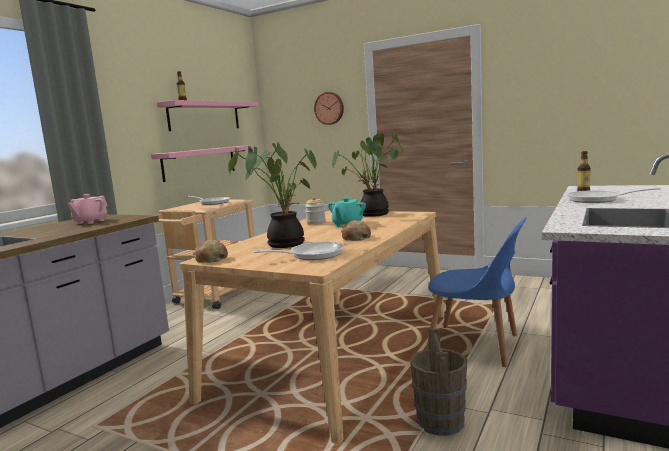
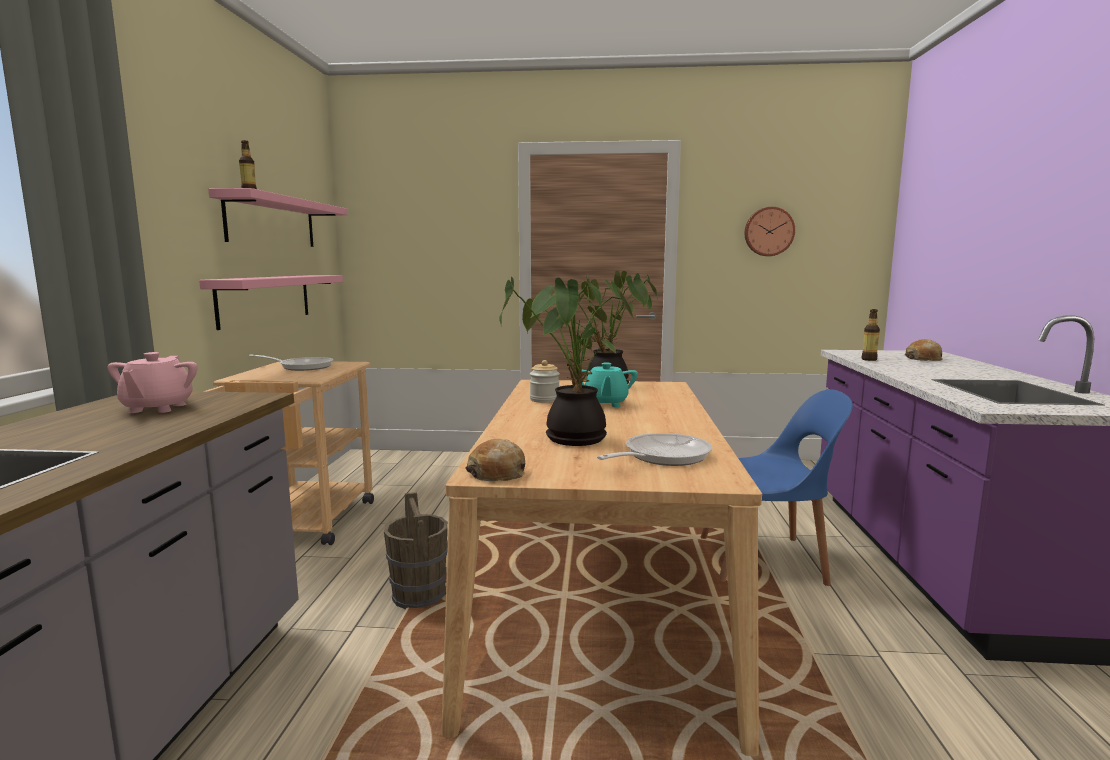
camera: 25 degrees left, 0 degrees up
wall clock [314,92,344,125] -> wall clock moved to [744,207,795,256]
bread [341,220,371,241] -> bread moved to [905,339,943,361]
brown bucket [410,328,467,436] -> brown bucket moved to [384,492,448,609]
frying pan [566,187,661,203] -> none

